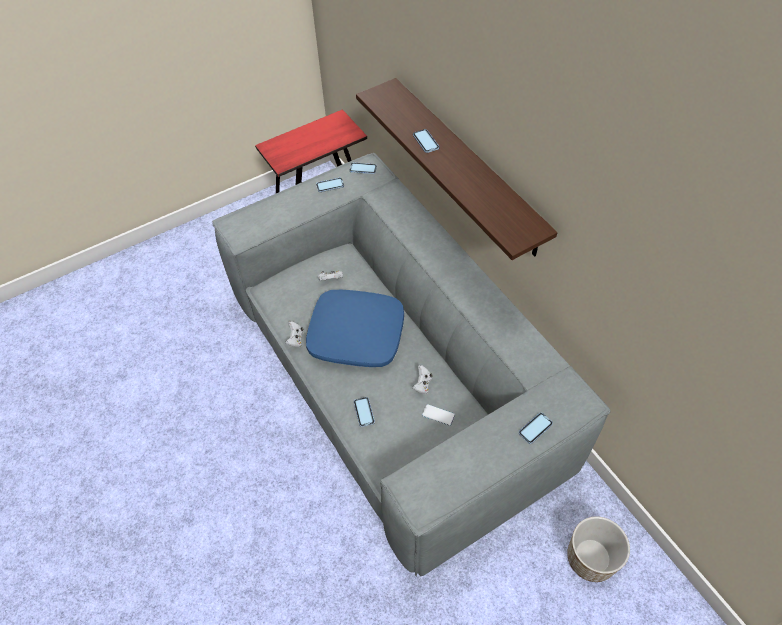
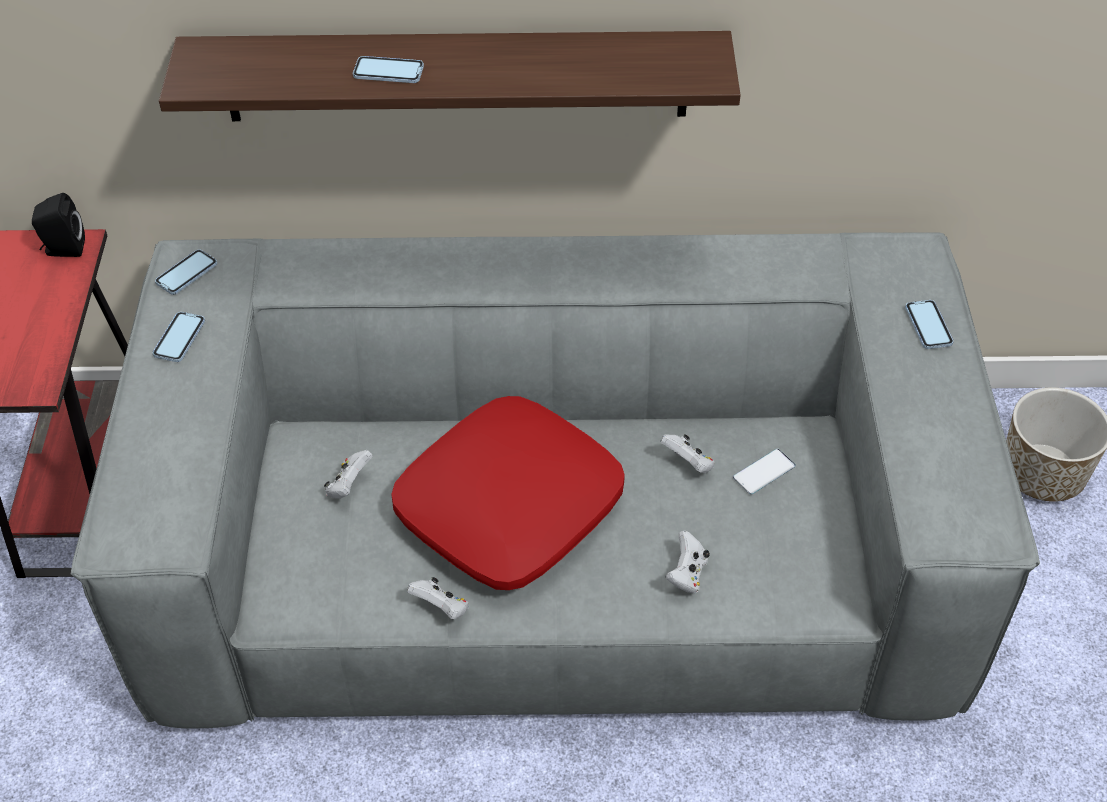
camera: 60 degrees left, 5 degrees down
blue pillow [306,290,404,367] -> red pillow [392,396,625,590]
phone [354,397,375,427] -> white game controller [665,531,710,594]
none -> black speaker [32,193,85,257]

